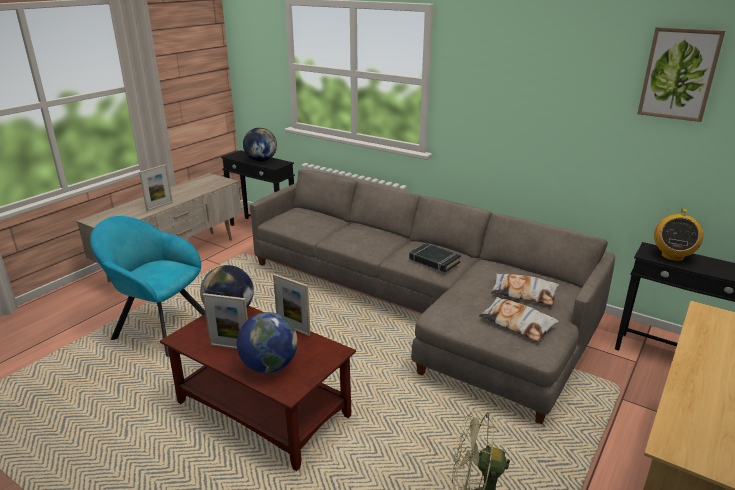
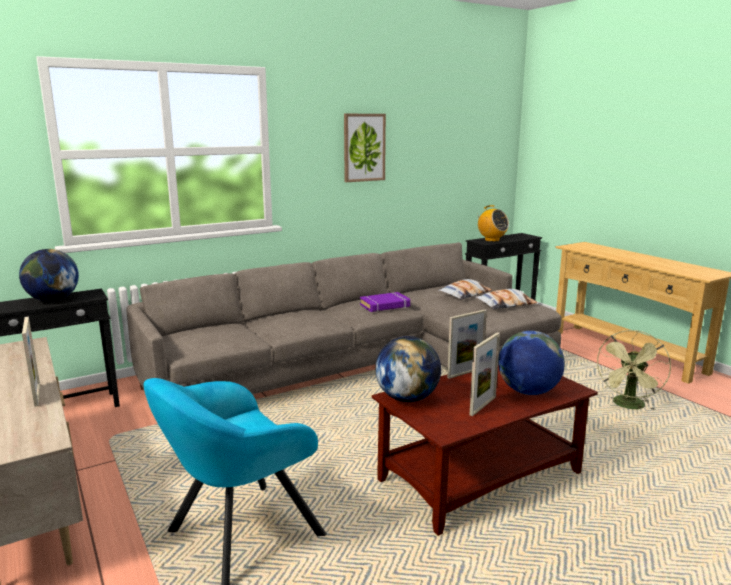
camera: 65 degrees left, 10 degrees down
black book [409,243,461,273] -> purple book [360,292,410,312]
picture [637,27,725,122] -> picture moved to [344,114,386,182]

